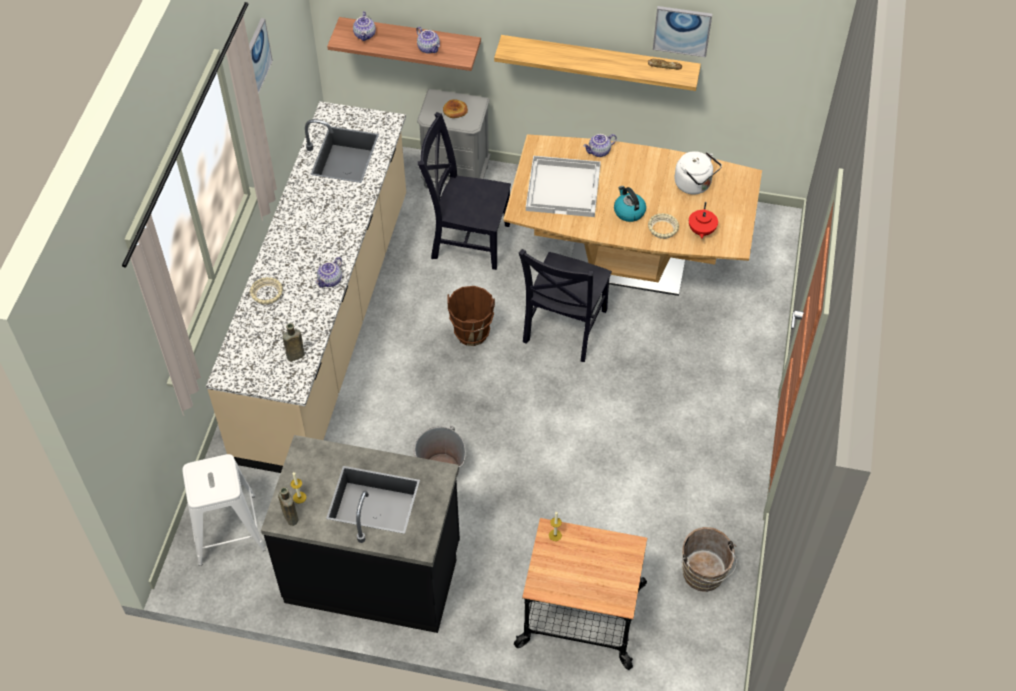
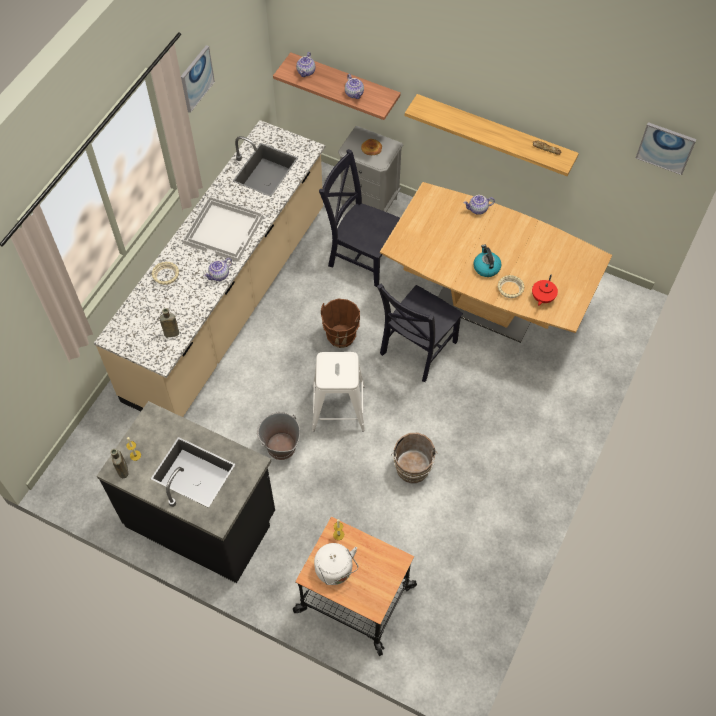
camera: 15 degrees right, 5 degrees up
white stool [182,454,266,566] -> white stool moved to [312,352,365,432]
white tray [526,156,601,217] -> white tray moved to [183,196,263,262]
picture [653,6,712,57] -> picture moved to [636,122,696,175]
white kettle [674,151,722,195] -> white kettle moved to [314,543,359,585]
brown bucket [682,527,737,592] -> brown bucket moved to [391,433,438,483]

